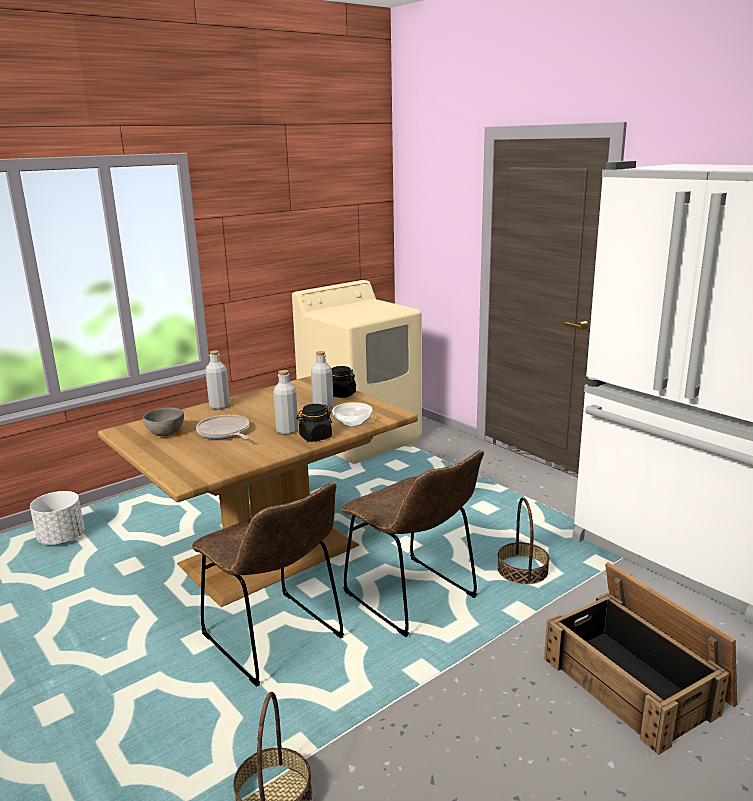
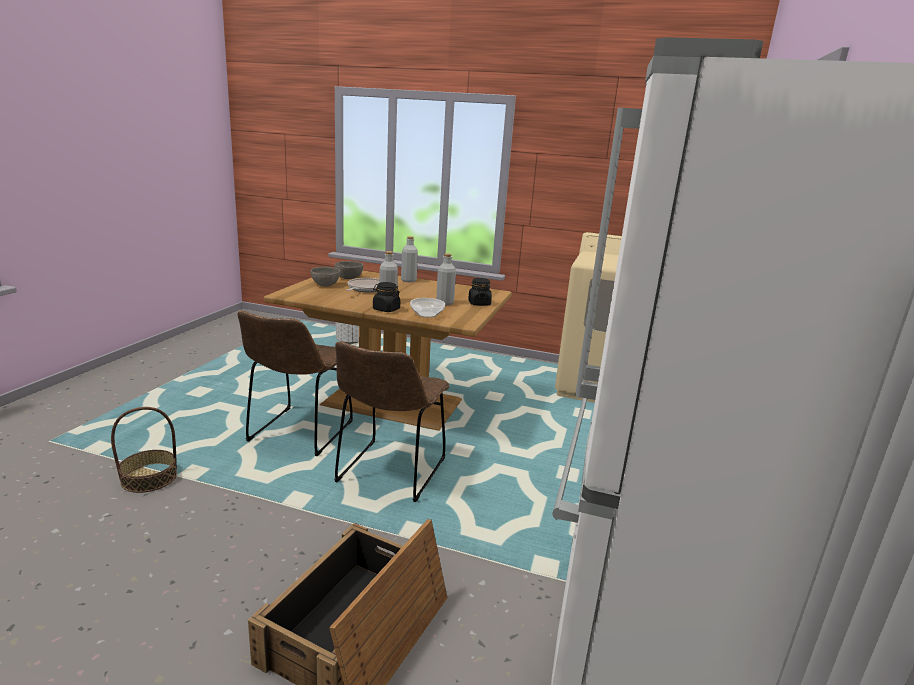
camera: 55 degrees right, 0 degrees up
basket [497,497,550,584] -> none
none -> grey bowl [310,267,340,286]

